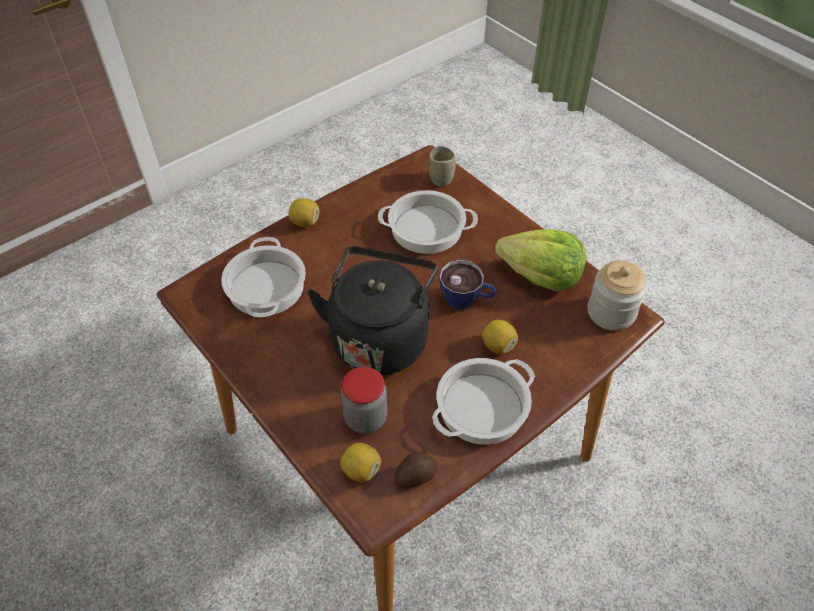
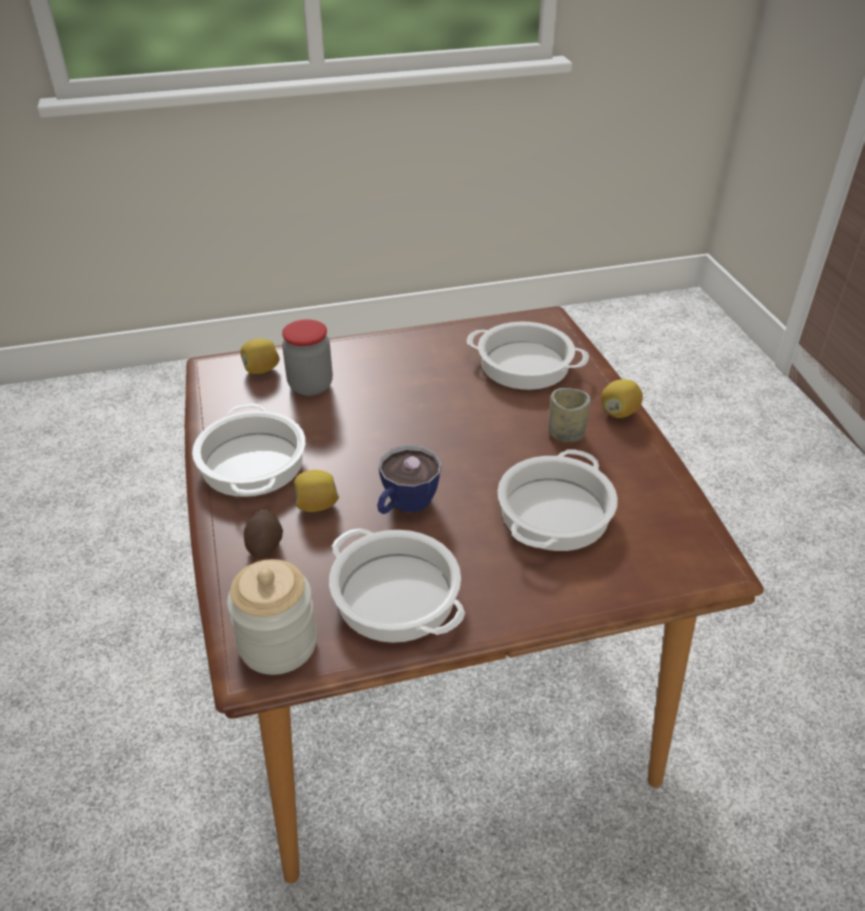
camera: 115 degrees right, 10 degrees down
black kettle [307,246,438,375] -> none
potato [394,453,438,489] -> potato moved to [244,510,283,559]
cup [428,146,456,187] -> cup moved to [548,388,591,442]
lettuce [495,229,586,292] -> cooking pot [329,528,466,643]

